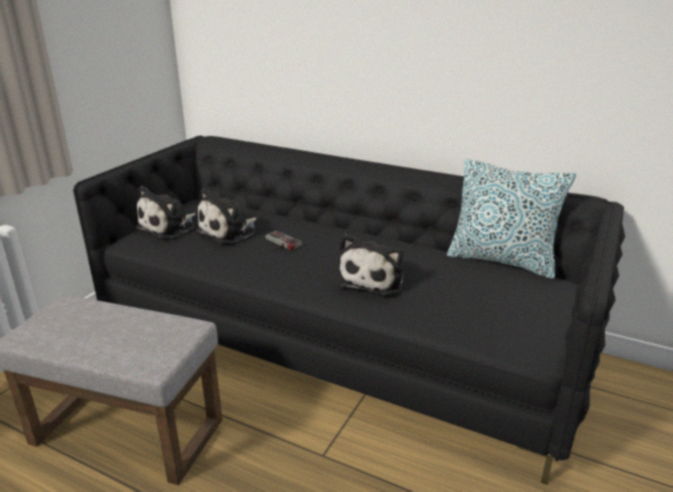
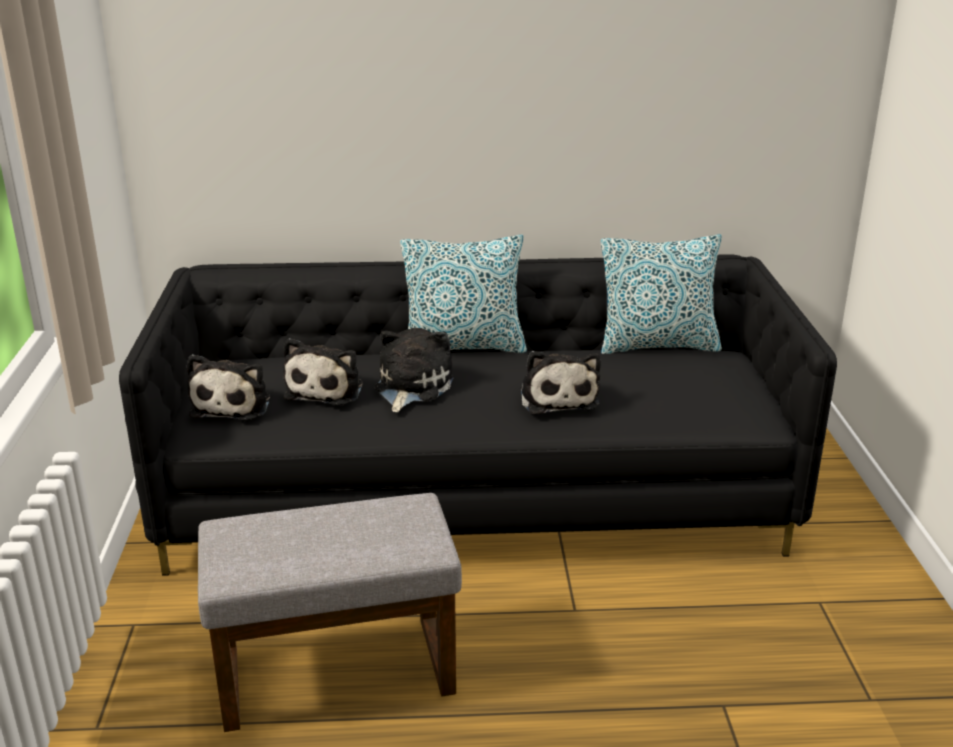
camera: 30 degrees left, 0 degrees up
game controller [265,231,302,250] -> plush toy [375,328,454,413]
none -> pillow [400,234,527,353]

